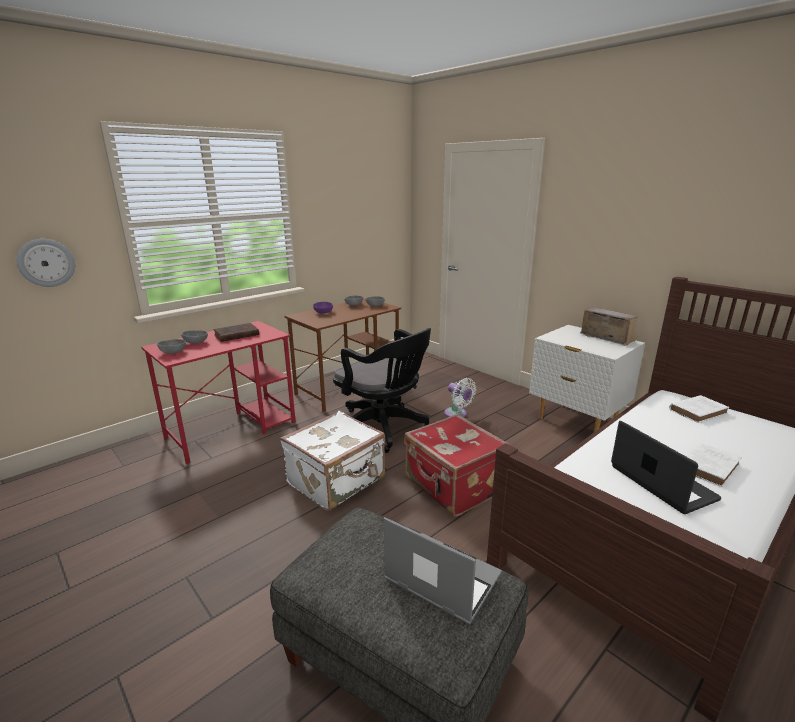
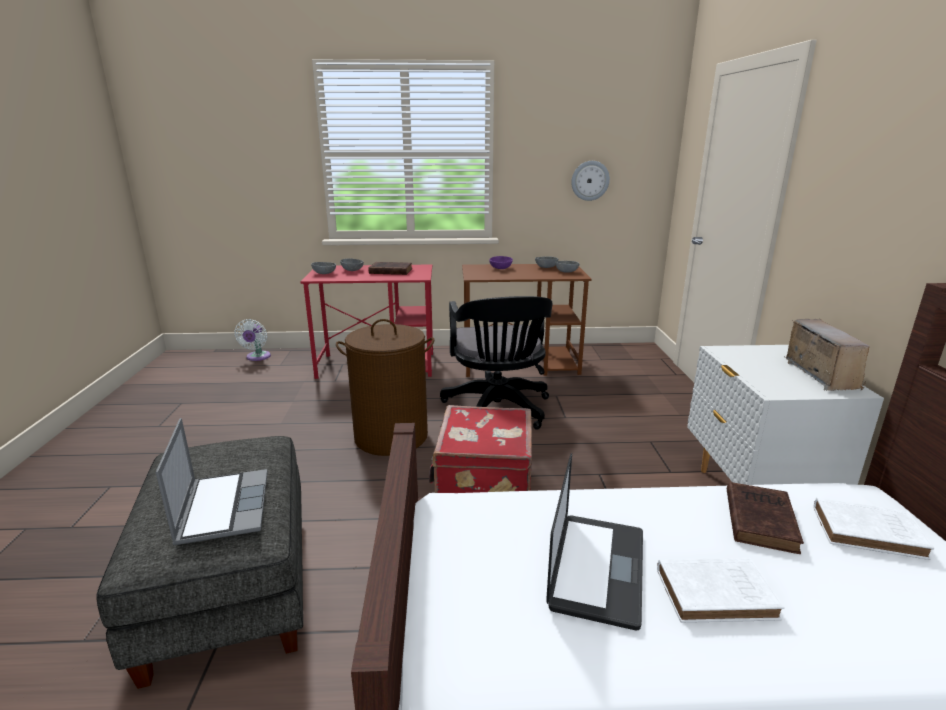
camera: 40 degrees right, 0 degrees up
wall clock [17,239,75,287] -> wall clock moved to [571,161,610,201]
white suitcase [280,411,385,511] -> brown laundry basket [336,319,434,456]
white fan [444,378,476,418] -> white fan moved to [234,319,271,361]
none -> brown book [727,482,804,554]

